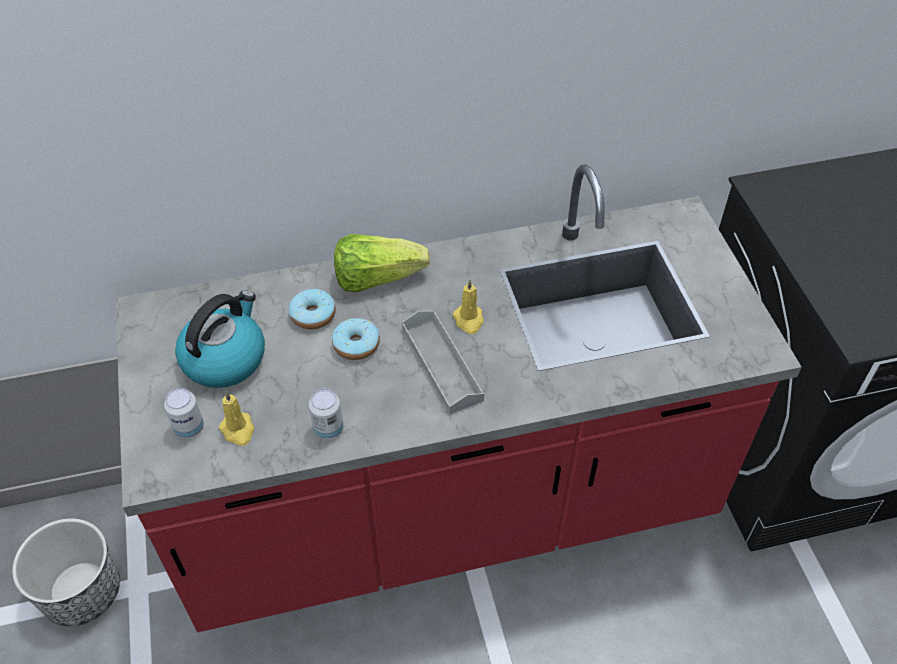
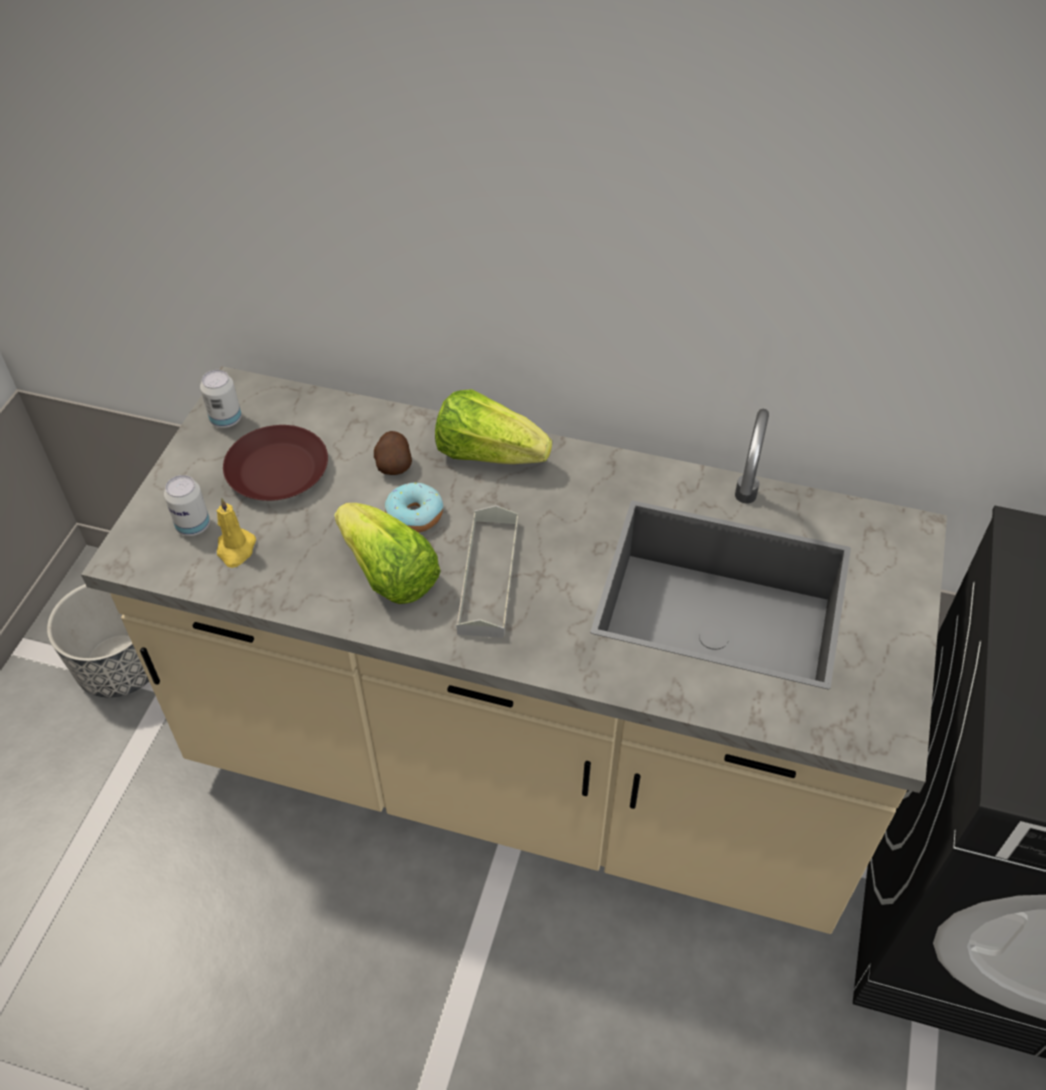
camera: 30 degrees right, 0 degrees up
red counter [116,164,802,632] -> beige counter [81,366,947,934]
kettle [175,290,265,388] -> brown plate [223,425,328,501]
donut [289,289,336,329] -> potato [374,431,412,475]
can [309,389,344,440] -> can moved to [200,370,242,428]
yellow candle [453,279,484,334] -> none
none -> lettuce [334,503,441,604]

